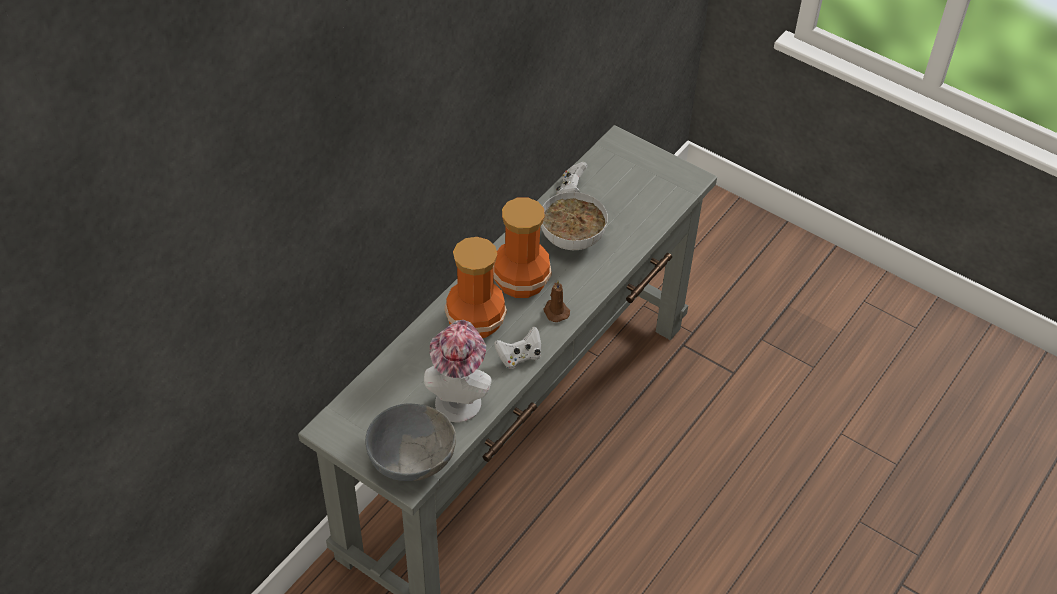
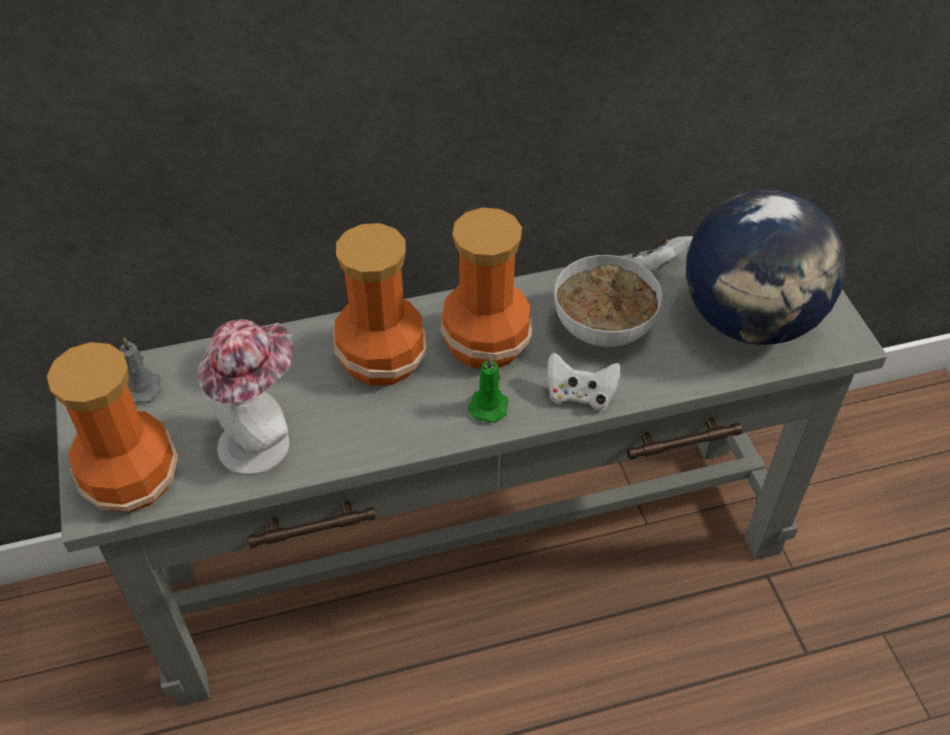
camera: 40 degrees right, 0 degrees up
grey bowl [365,403,456,481] -> vase [47,342,178,512]
white game controller [494,326,541,369] -> white game controller moved to [547,352,621,410]
brown candle [543,280,570,322] -> green candle [468,355,508,422]
none -> grey candle [120,337,161,403]
none -> globe [686,189,846,345]

